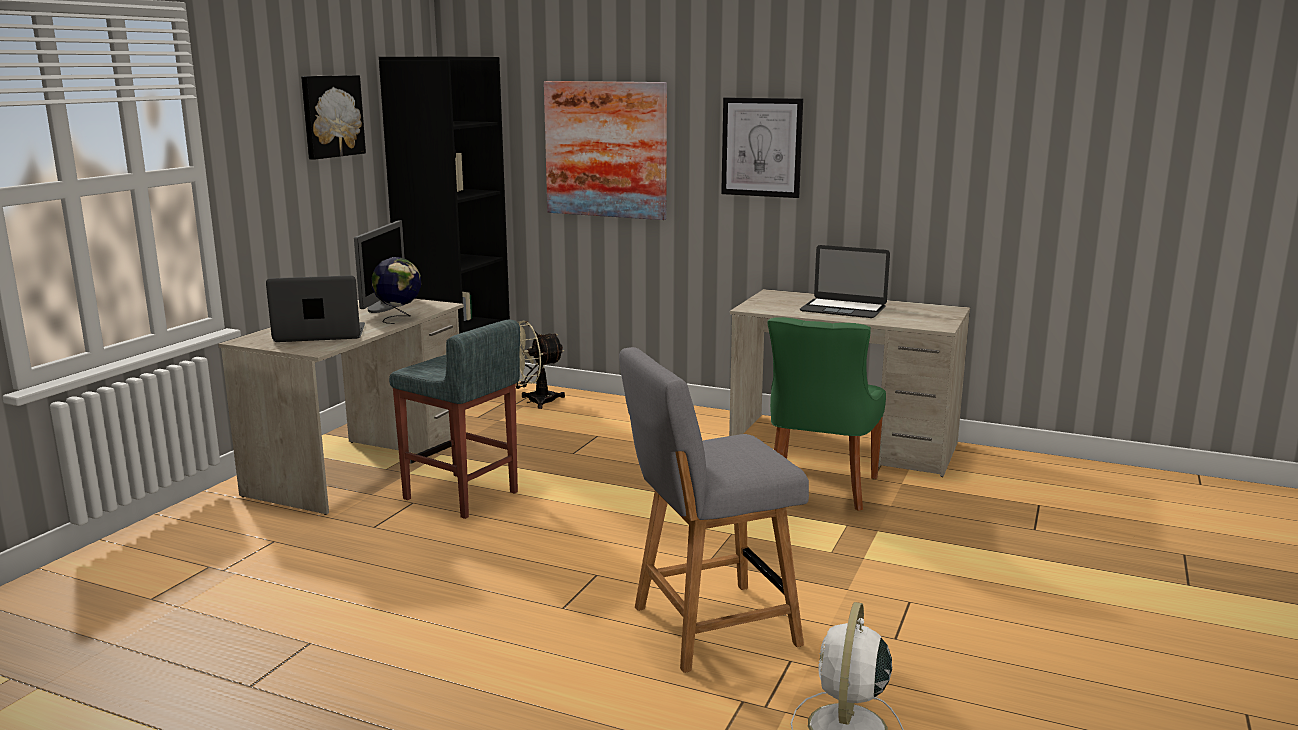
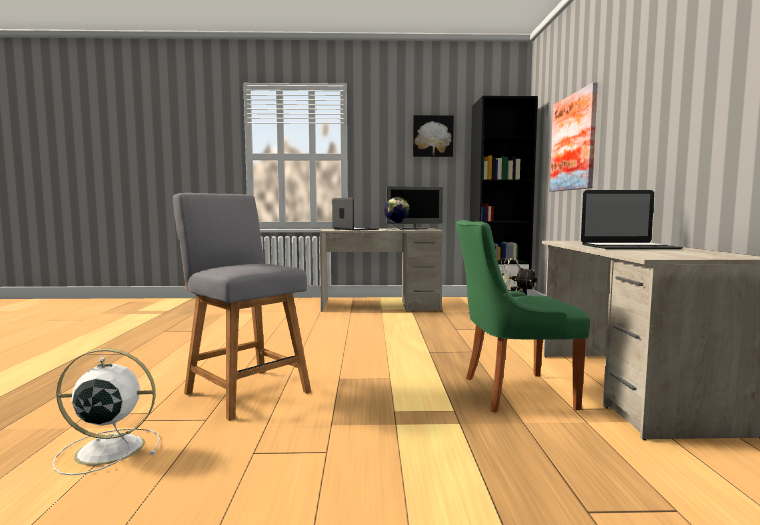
camera: 65 degrees right, 10 degrees down
grey stool [389,319,520,519] -> none
picture [721,97,803,198] -> none
laptop [800,245,890,318] -> laptop turned 90 degrees counterclockwise [581,190,683,249]

